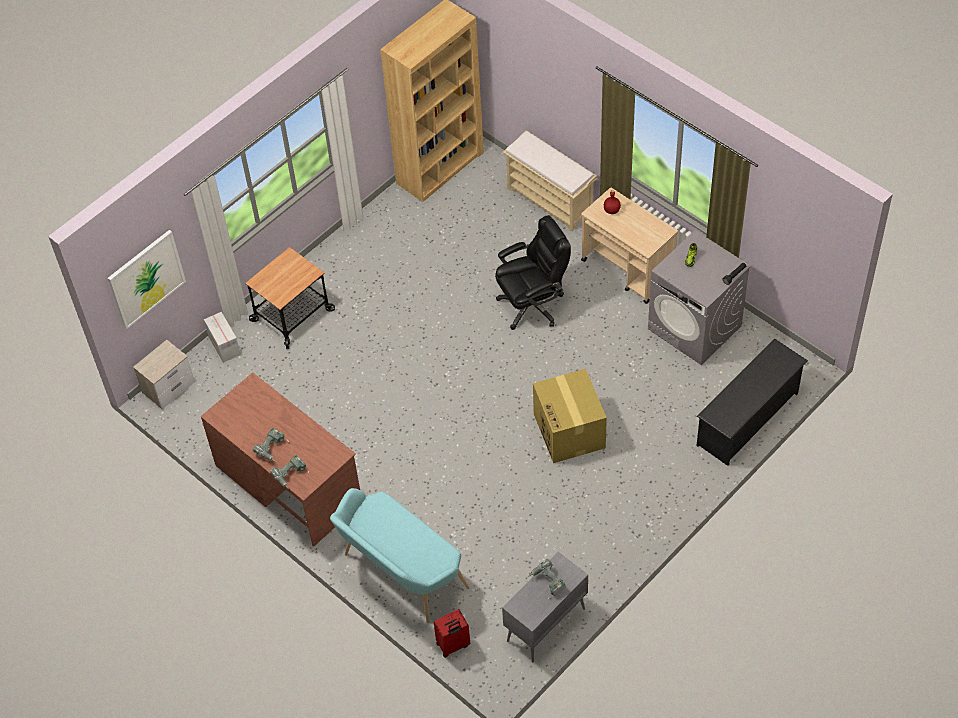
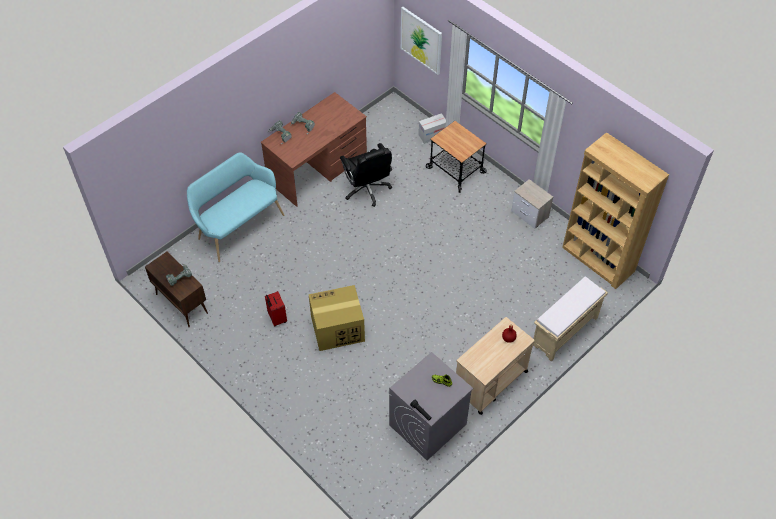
camera: 90 degrees right, 0 degrees up
nightstand [133,340,195,409] -> nightstand moved to [511,179,553,229]
red suitcase [434,609,470,658] -> red suitcase moved to [265,292,287,326]
black office chair [495,215,571,330] -> black office chair moved to [340,143,392,207]
grey cabinet [502,552,588,662] -> brown cabinet [145,252,208,327]
black shoe rack [697,339,808,466] -> none

